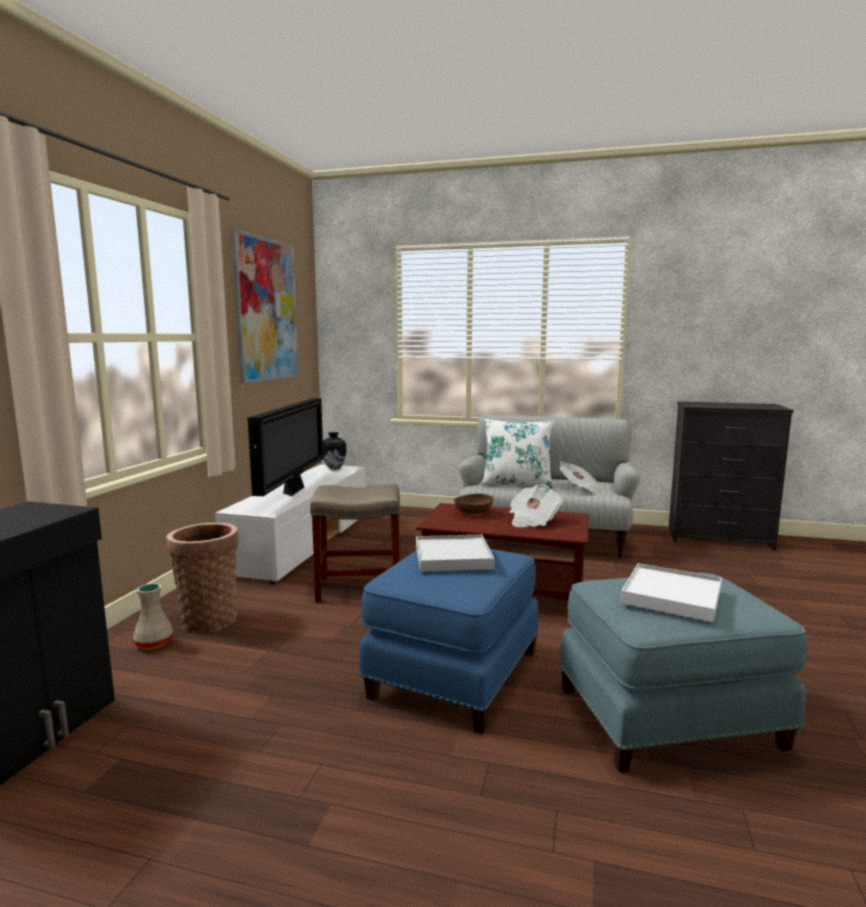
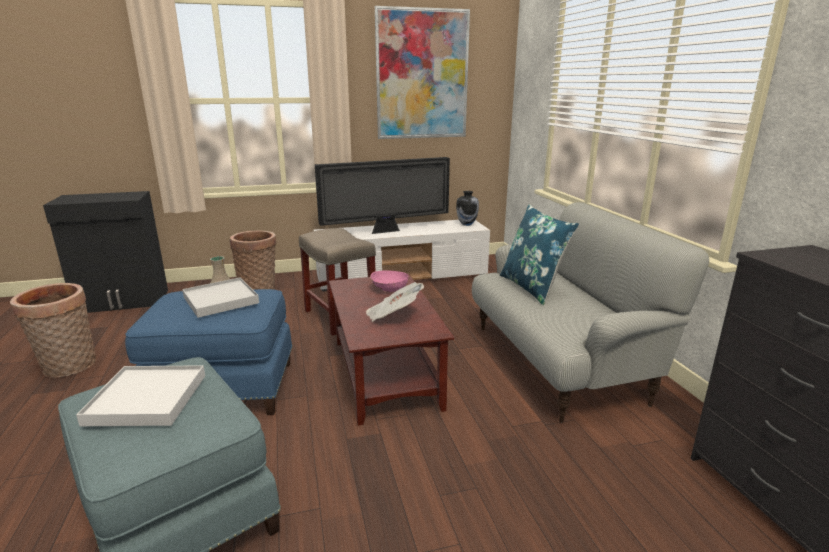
camera: 60 degrees right, 10 degrees up
brown bowl [454,494,494,514] -> pink bowl [370,270,408,292]
white pillow [481,418,555,488] -> blue pillow [500,204,579,305]
newspaper [559,462,601,494] -> none
none -> basket [10,283,96,377]

